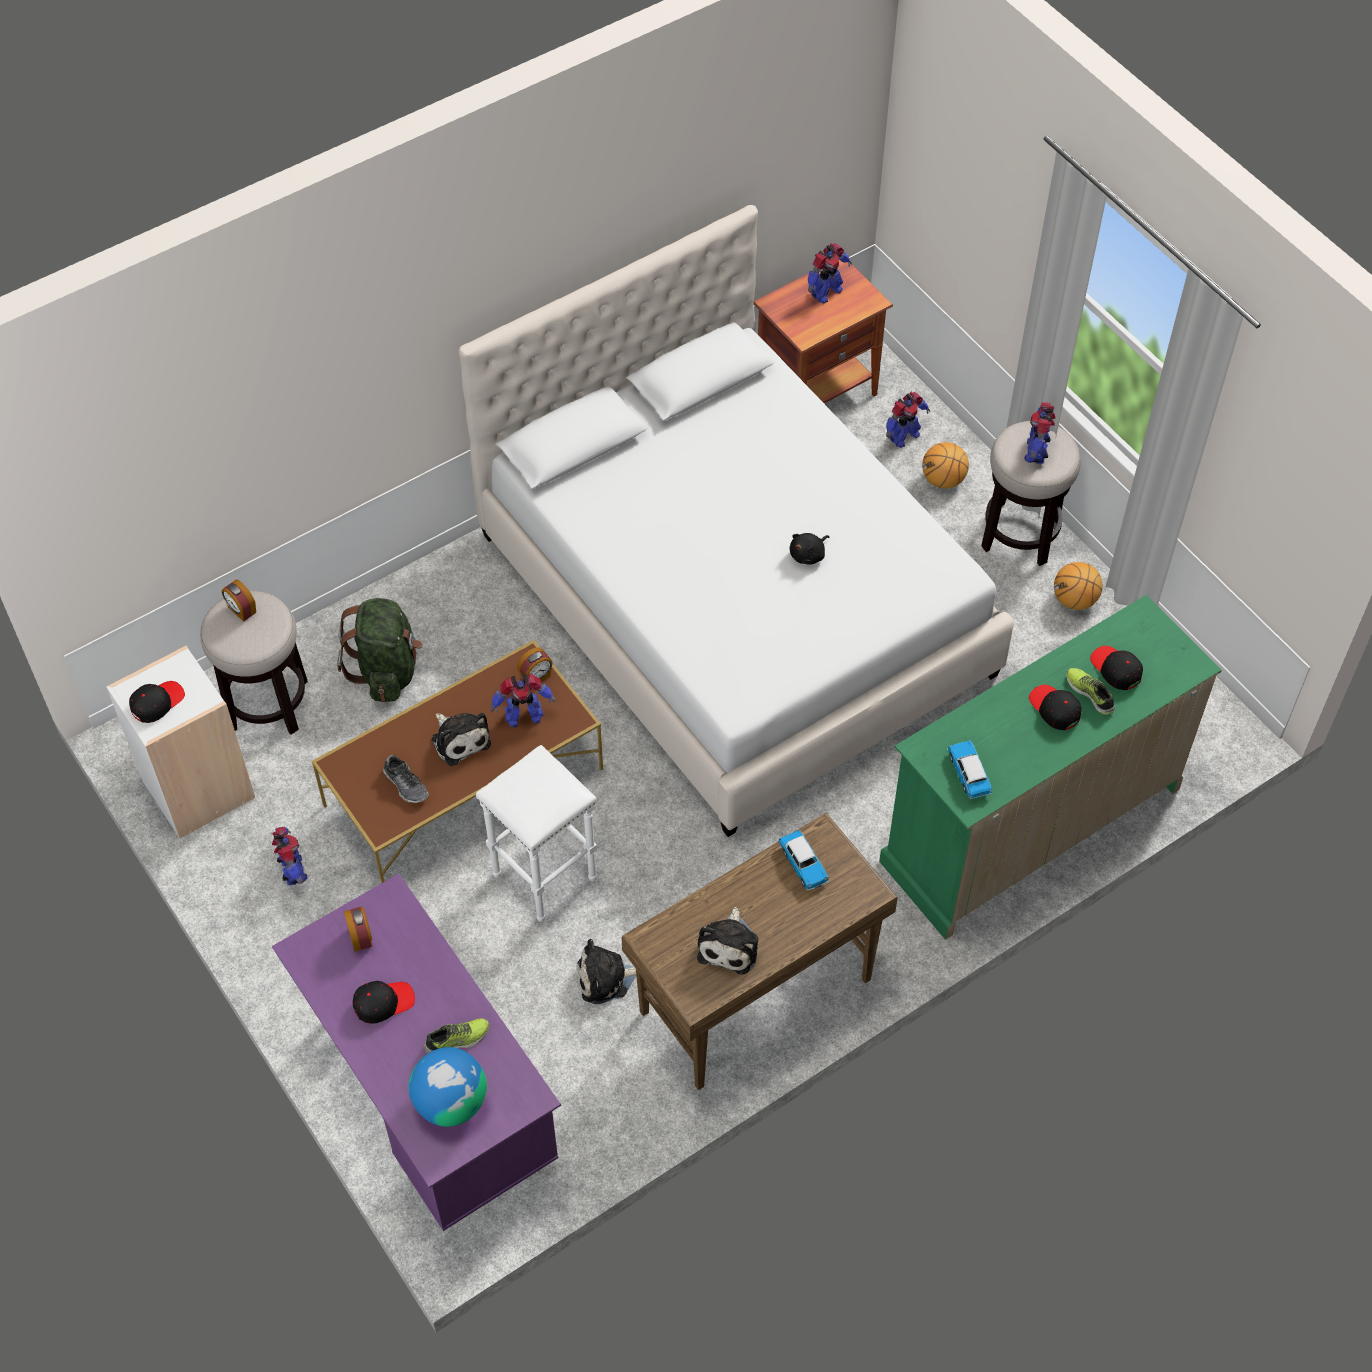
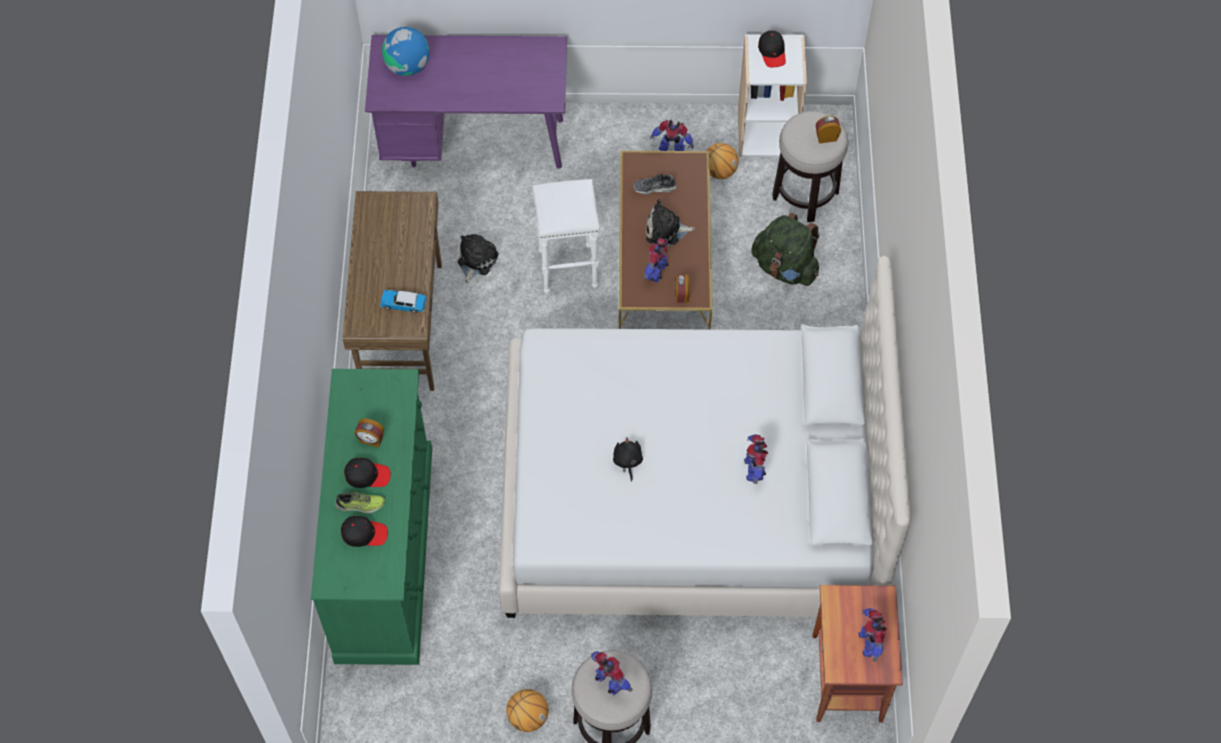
camera: 125 degrees right, 5 degrees up
alarm clock [344,906,372,952] -> alarm clock moved to [355,418,384,448]
black cap [353,981,415,1024] -> none
shoe [425,1018,489,1053] -> none
plush toy [697,907,759,975] -> none
toy robot [886,392,930,448] -> toy robot moved to [744,434,768,484]
basketball [922,442,969,489] -> basketball moved to [706,143,739,179]
toy car [947,740,992,799] -> none

